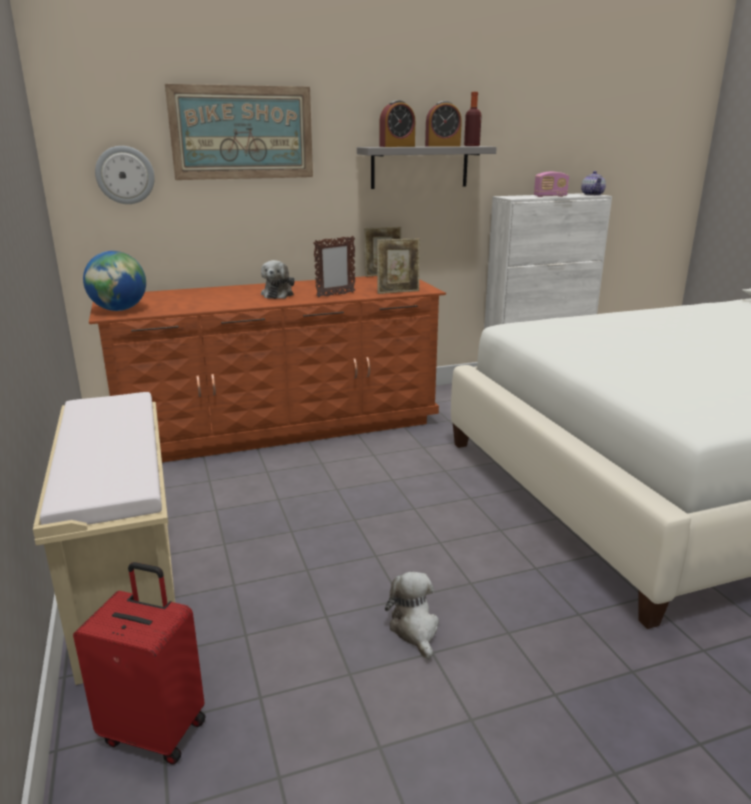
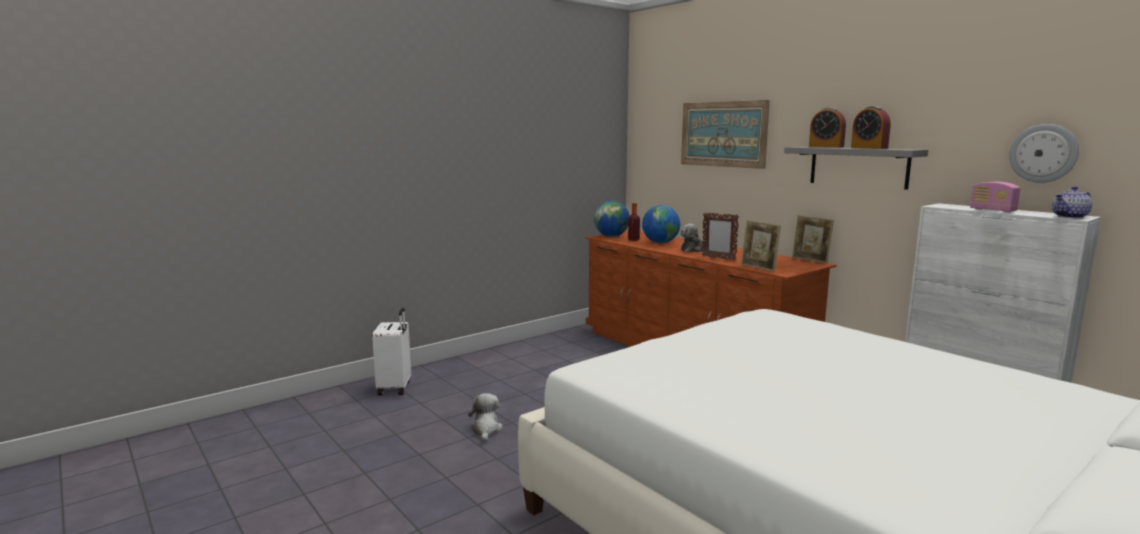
camera: 70 degrees right, 10 degrees down
beige bench [33,392,175,685] -> none
red suitcase [73,562,206,765] -> white suitcase [372,308,411,396]
wall clock [95,146,155,204] -> wall clock moved to [1009,124,1079,183]
plush toy [385,572,439,660] -> plush toy turned 60 degrees counterclockwise [468,393,503,442]
bottle [464,92,482,146] -> bottle moved to [628,203,640,241]
none -> globe [642,205,680,243]

